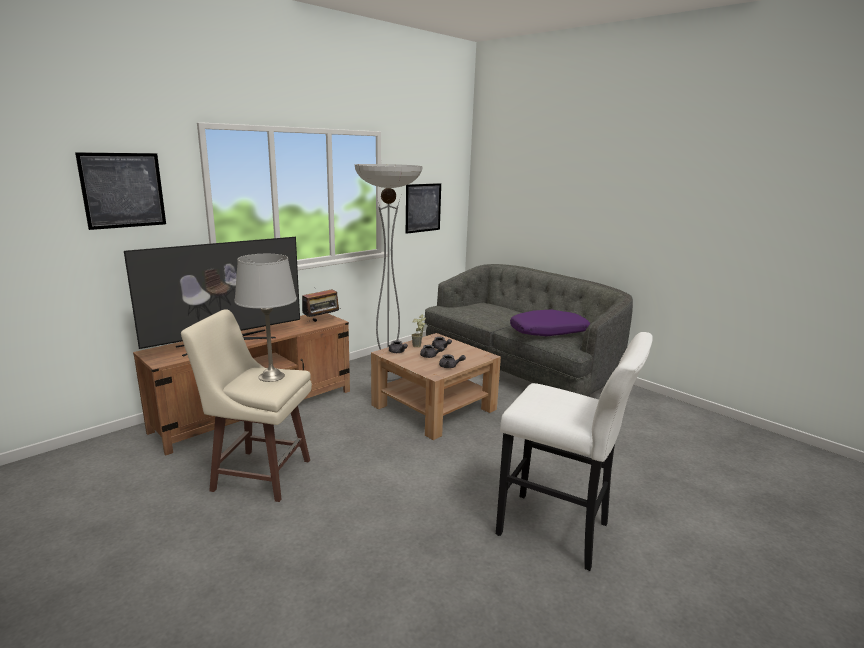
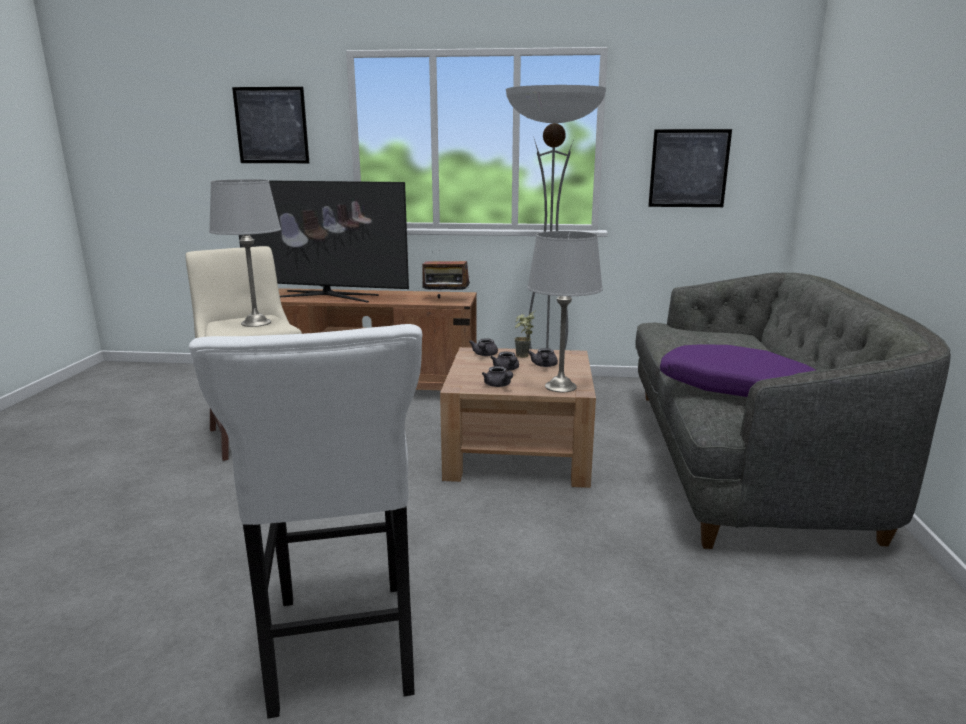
camera: 50 degrees right, 0 degrees up
none -> grey table lamp [527,231,603,392]

